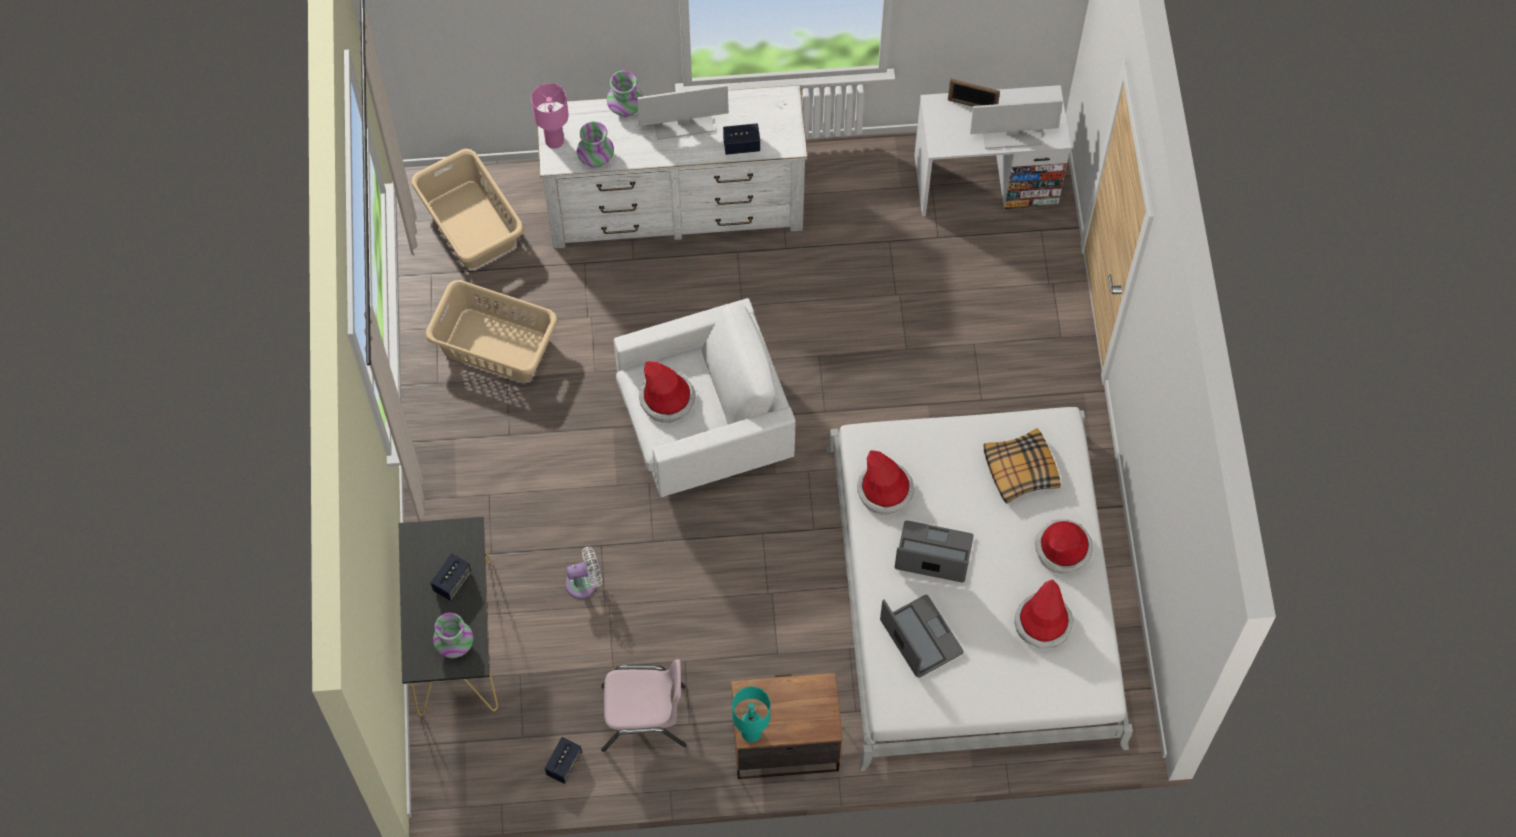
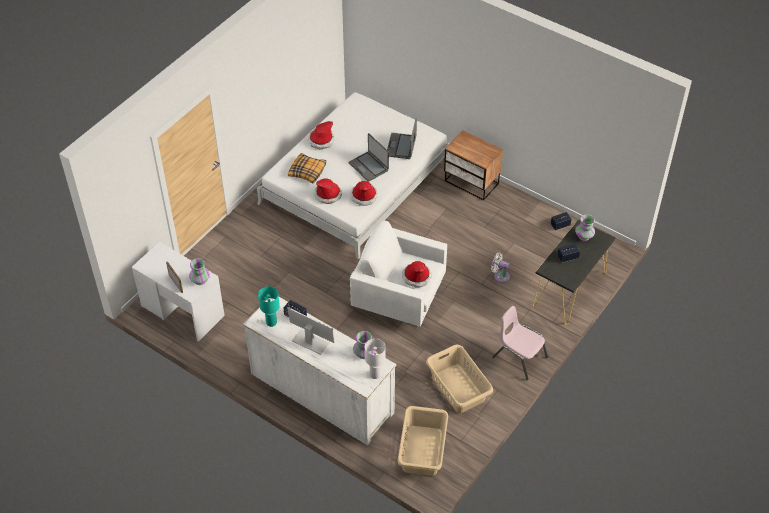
camera: 140 degrees left, 15 degrees down
pink table lamp [531,83,569,149] -> white table lamp [365,338,386,379]
pink chair [601,659,687,752] -> pink chair moved to [492,306,548,380]
vase [607,70,643,117] -> vase moved to [189,258,210,285]
turquoise table lamp [732,686,771,742] -> turquoise table lamp moved to [258,286,280,327]
monitor [970,100,1063,149] -> none
hat [1015,579,1074,649] -> hat moved to [315,178,342,204]

